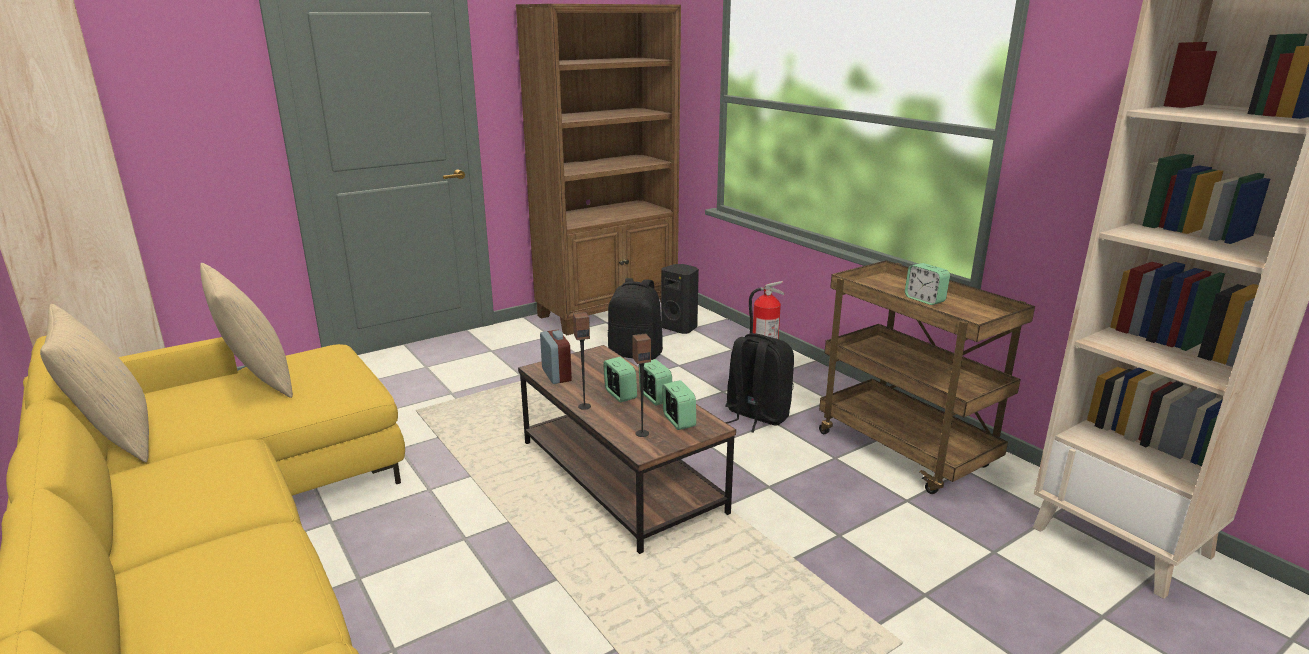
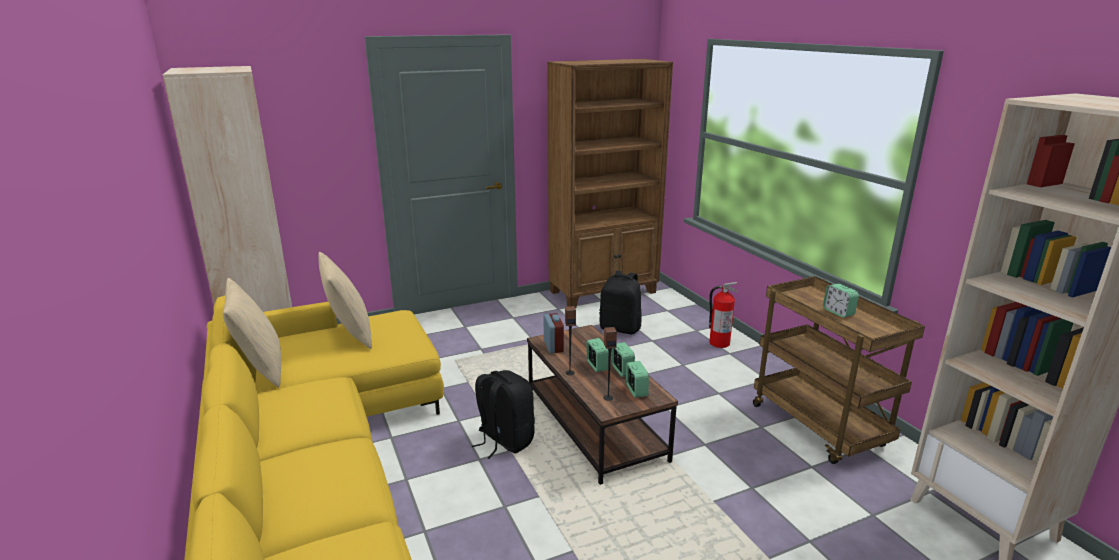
camera: 10 degrees right, 0 degrees up
black speaker [661,264,699,334] -> none
black backpack [725,333,794,433] -> black backpack moved to [472,370,535,459]

